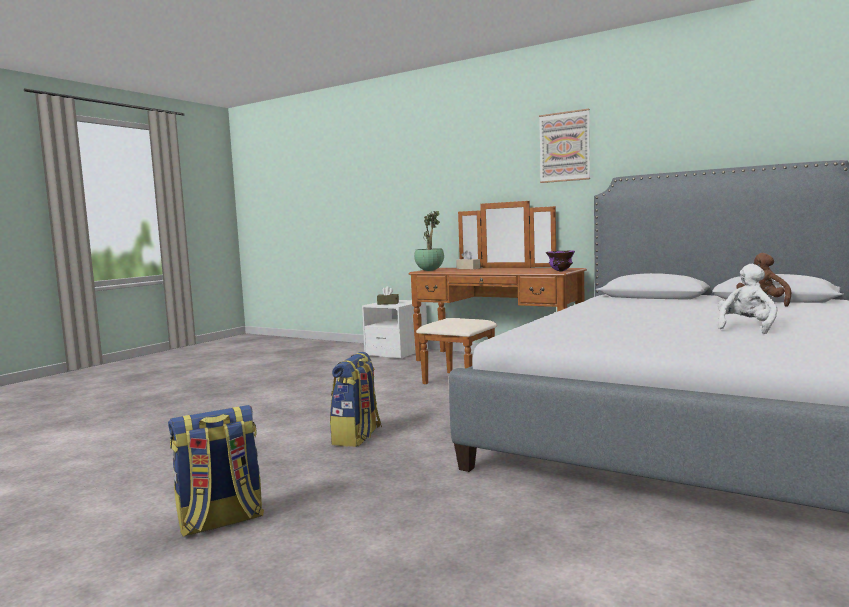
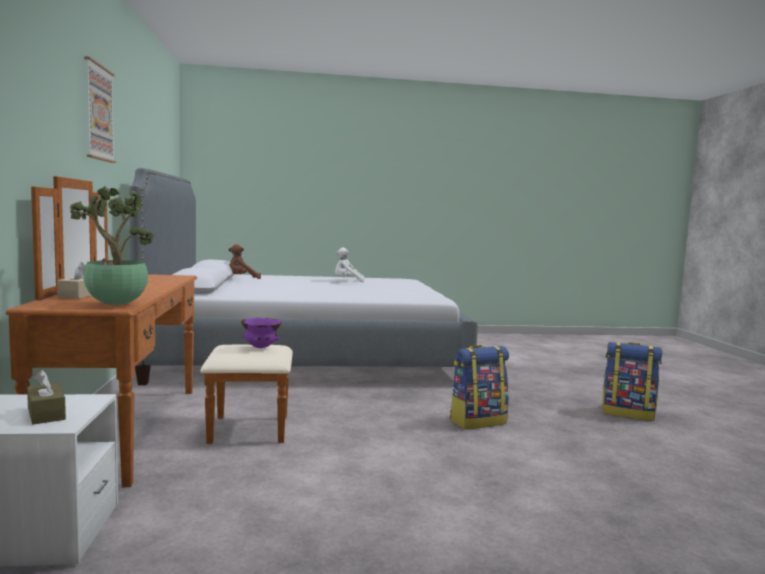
camera: 130 degrees left, 0 degrees up
purple bowl [546,250,575,271] -> purple bowl moved to [241,318,282,348]

